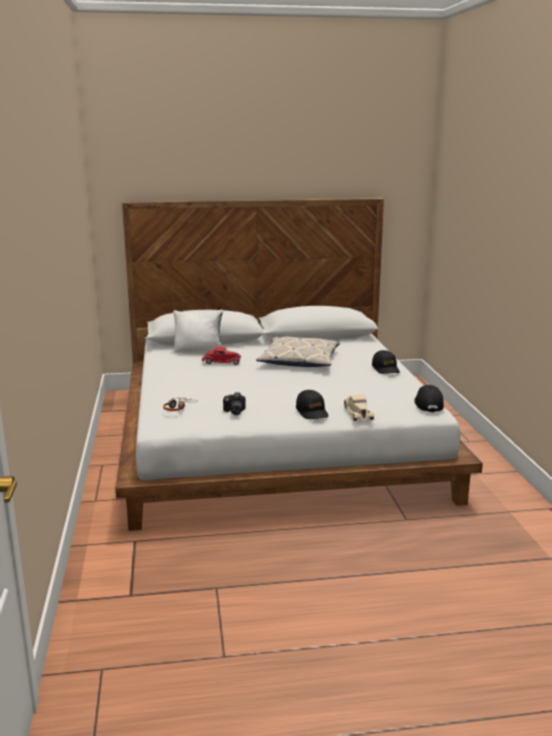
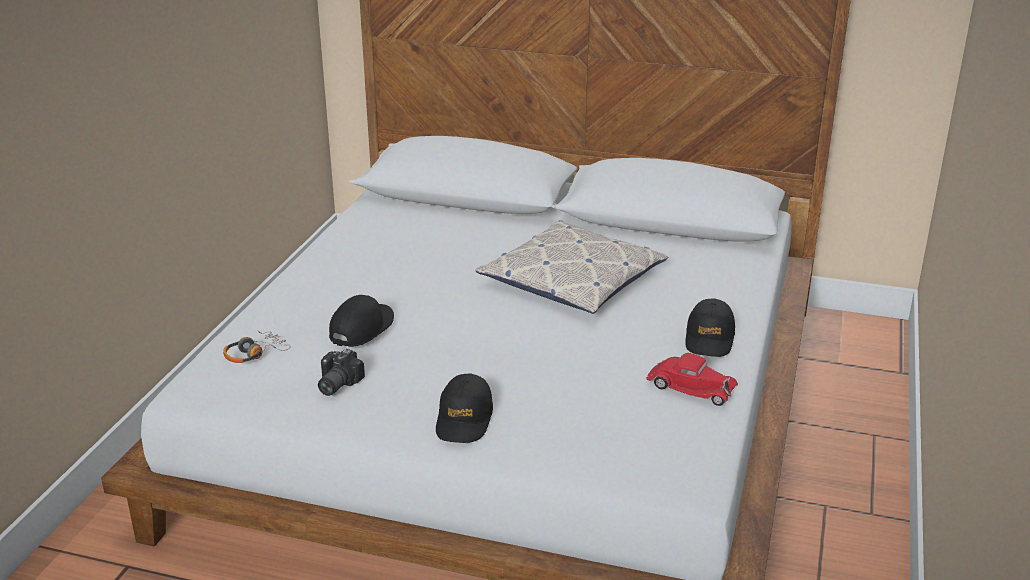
camera: 25 degrees right, 10 degrees up
white pillow [173,310,223,353] -> none
red toy car [202,347,241,365] -> red toy car moved to [646,353,738,406]
beige toy car [343,394,374,421] -> none
black cap [414,385,444,412] -> black cap moved to [329,295,394,347]

